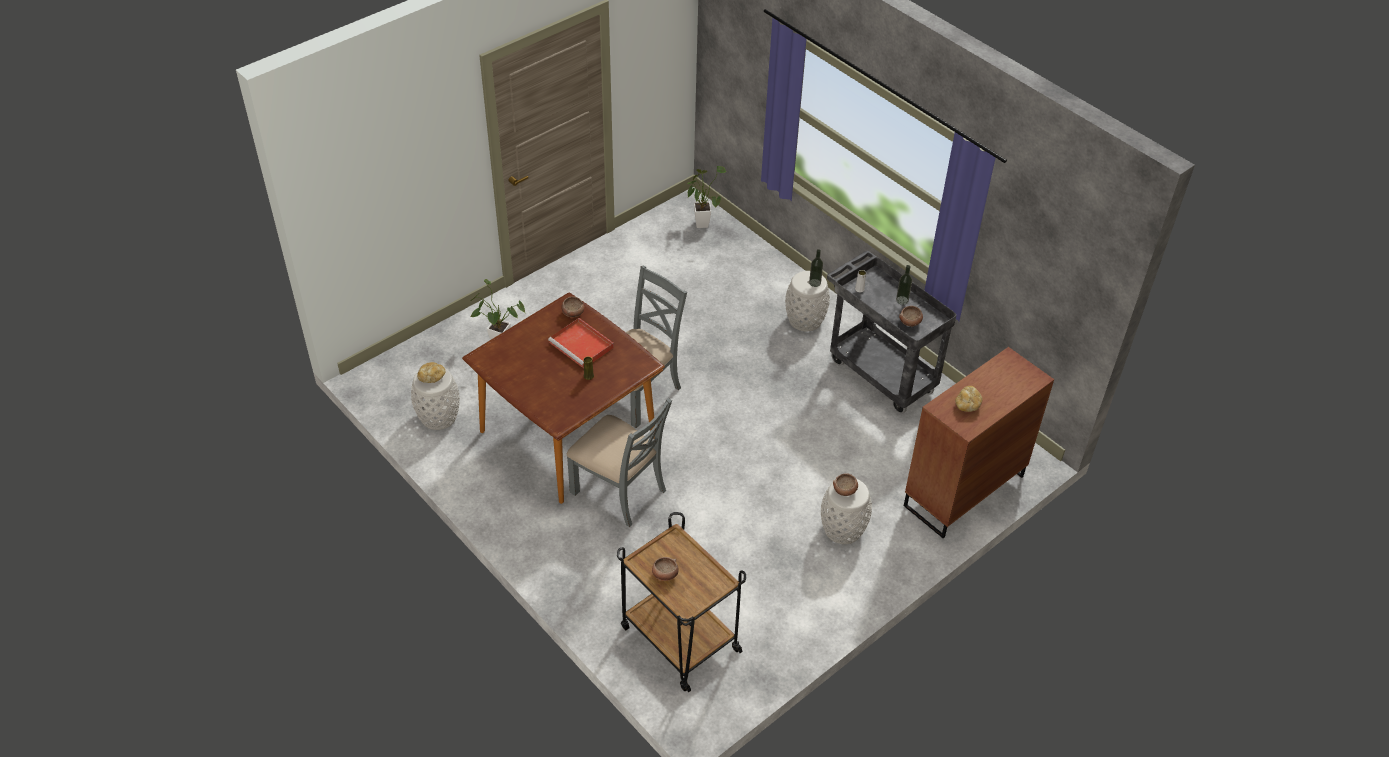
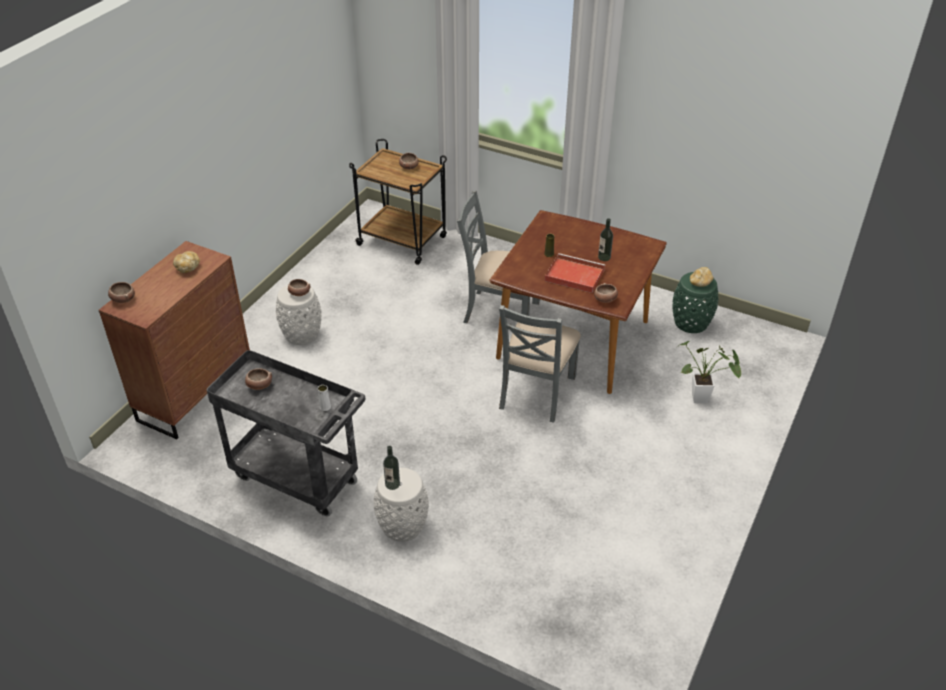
camera: 160 degrees right, 5 degrees down
white stool [411,368,460,430] -> green stool [673,272,718,333]
potted plant [688,166,726,228] -> none
bottle [896,265,912,305] -> bottle moved to [598,218,613,261]
none -> bowl [108,282,135,303]

